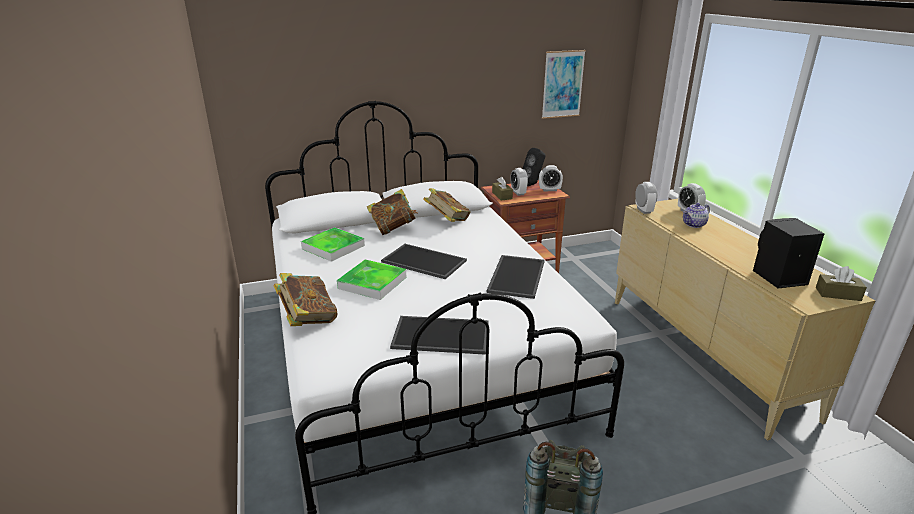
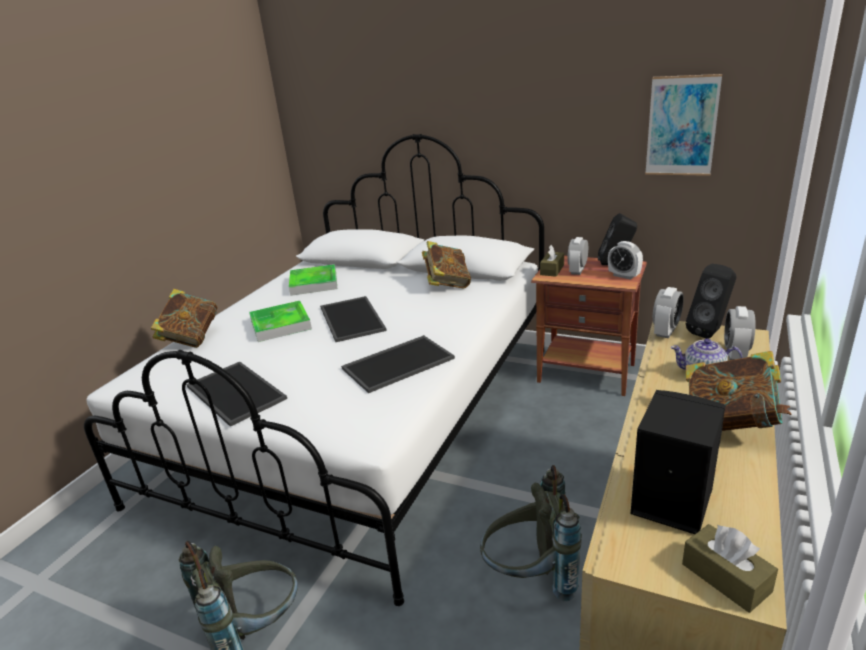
camera: 45 degrees right, 0 degrees up
book [367,189,417,235] -> book moved to [686,351,792,431]
none -> grey backpack [480,465,582,601]
none -> black speaker [686,264,736,339]

